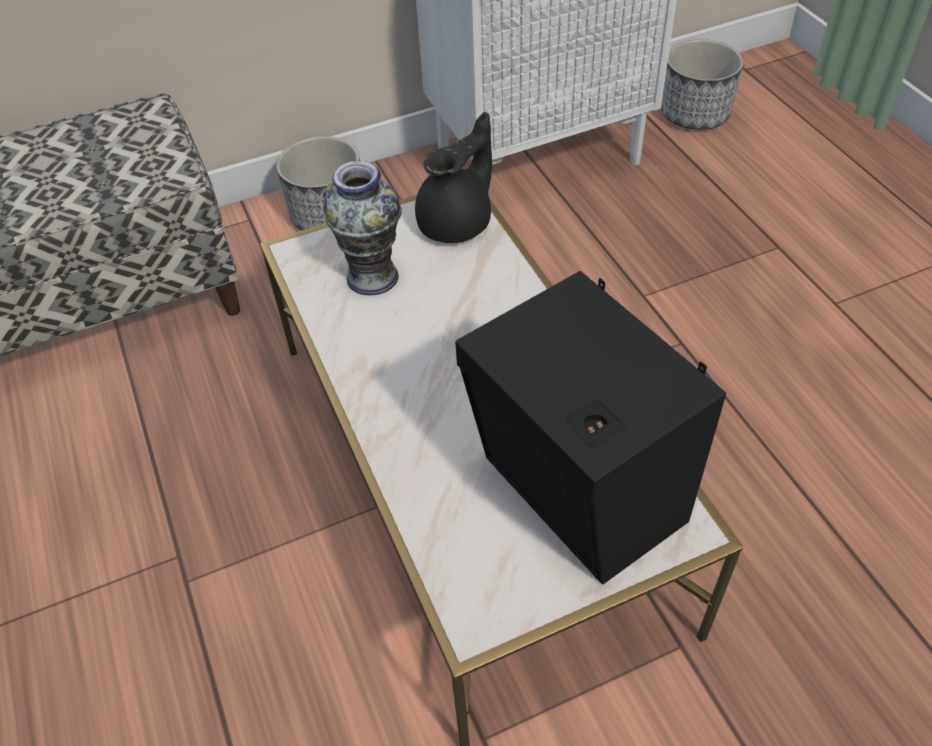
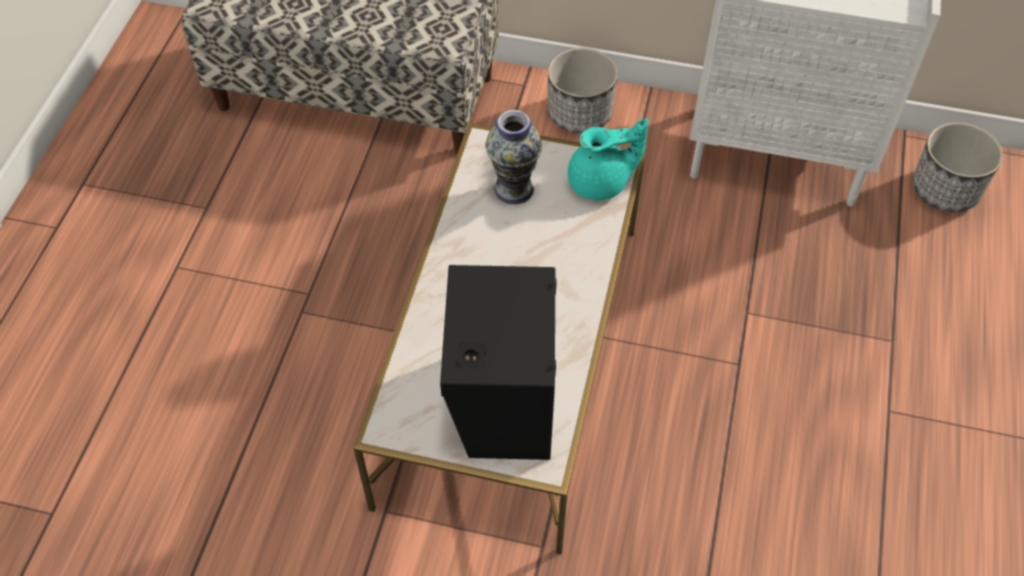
camera: 35 degrees right, 5 degrees up
black teapot [415,112,492,243] -> turquoise teapot [568,118,648,200]

